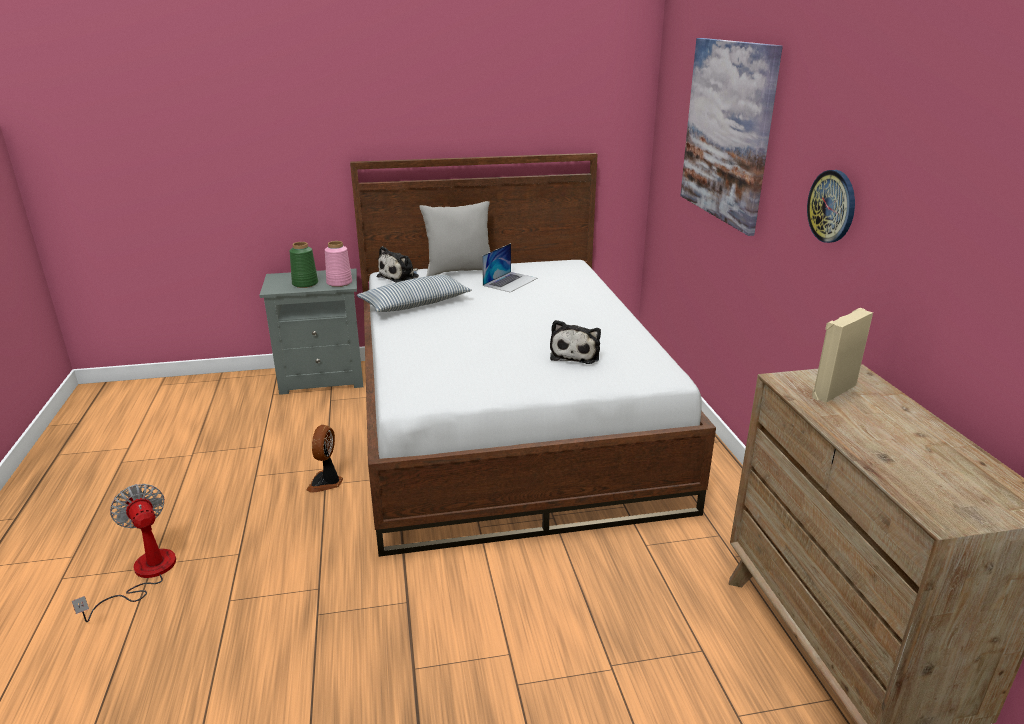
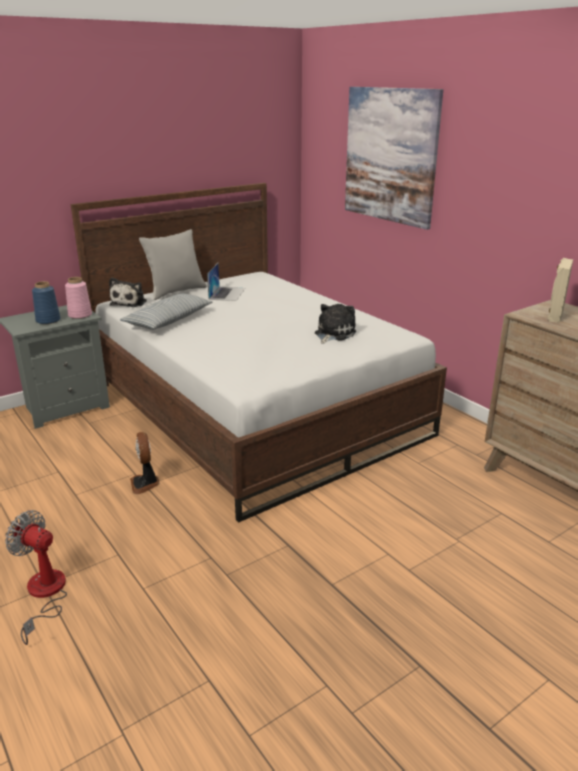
camera: 25 degrees left, 0 degrees up
green vase [289,242,318,288] -> blue vase [32,281,61,324]
plush toy [550,320,601,364] -> plush toy turned 135 degrees counterclockwise [315,304,356,344]
wall clock [807,170,855,243] -> none

